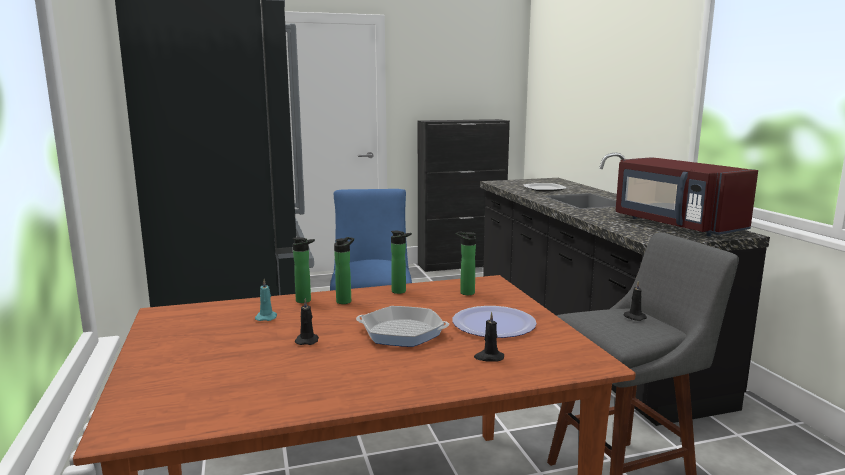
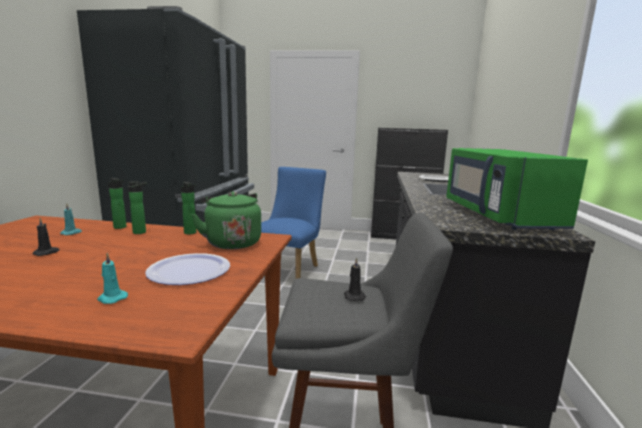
camera: 25 degrees right, 0 degrees up
frying pan [356,306,449,347] -> none
bottle [456,231,476,295] -> green kettle [191,191,261,249]
black candle [474,312,504,362] -> turquoise candle [97,253,128,304]
red microwave [616,157,758,236] -> green microwave [447,148,588,230]

